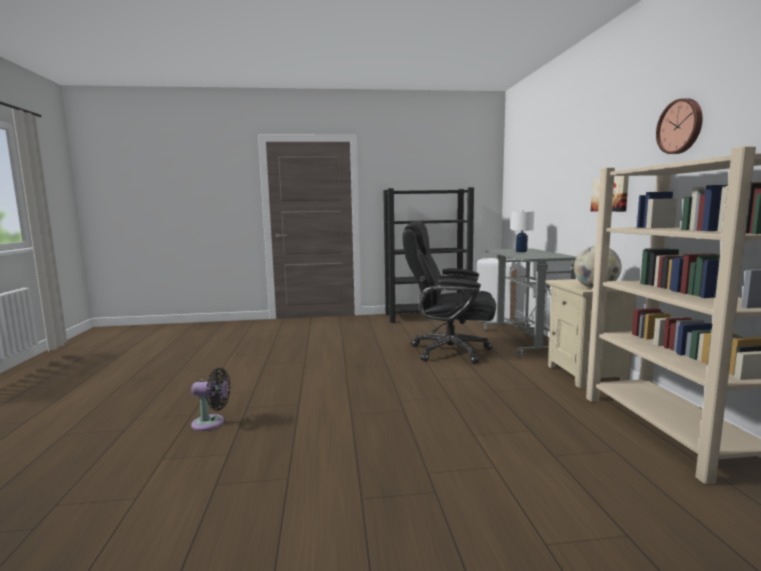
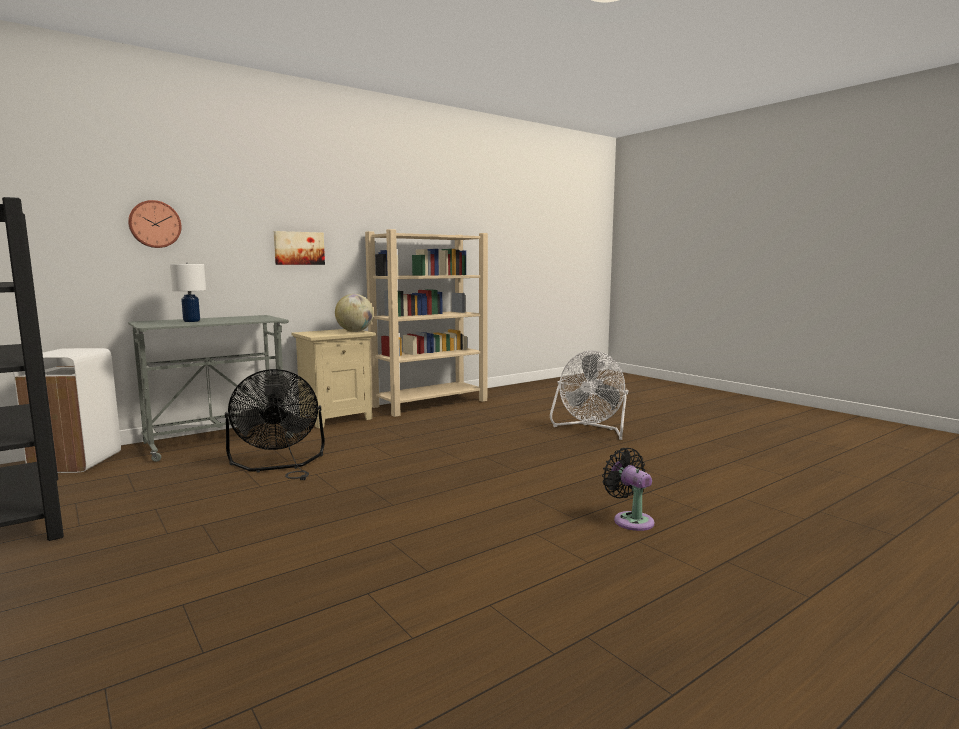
camera: 120 degrees left, 0 degrees up
black office chair [402,221,496,364] -> black fan [225,369,325,480]
wall clock [656,98,703,154] -> wall clock moved to [128,200,182,248]
none -> white fan [550,351,629,440]

